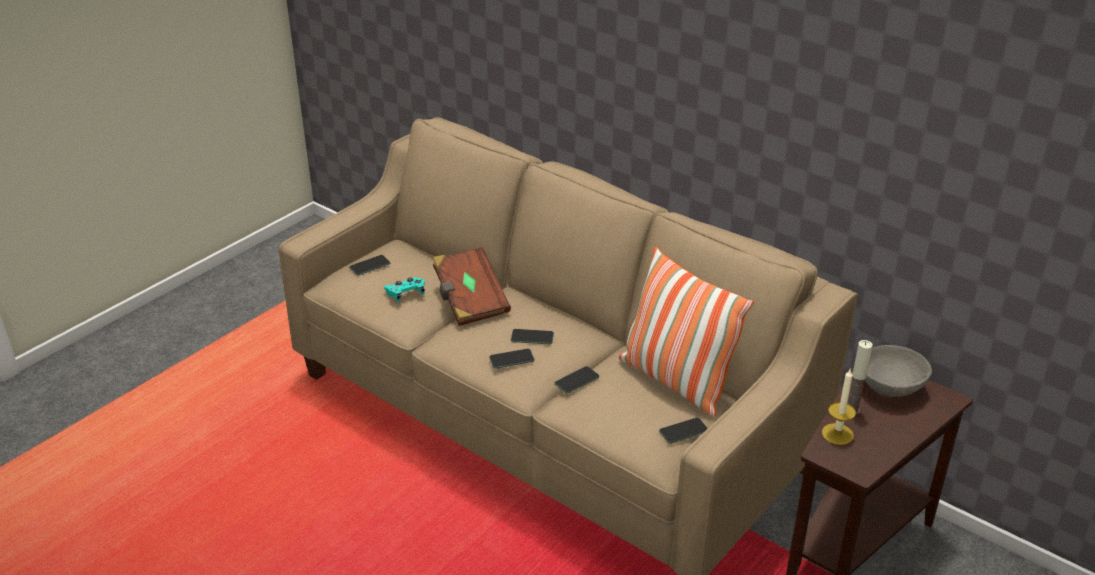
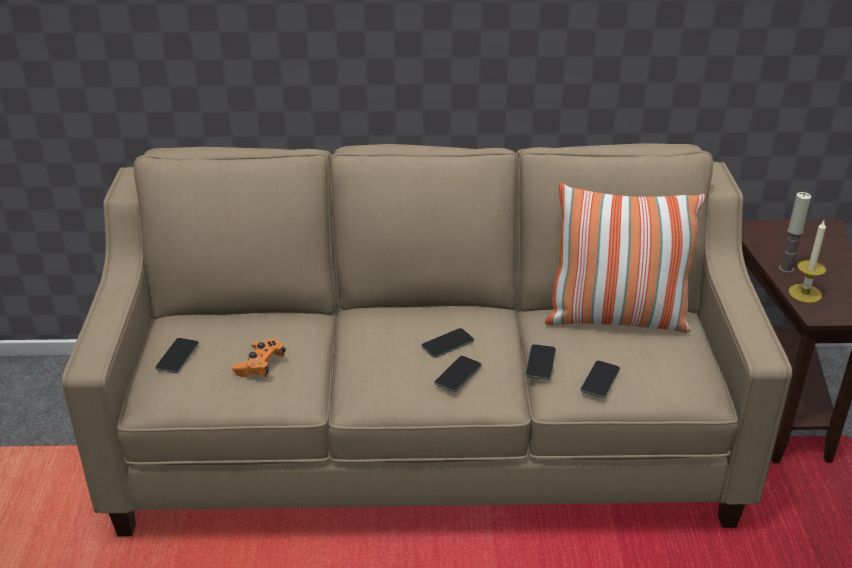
camera: 40 degrees left, 0 degrees up
turquoise game controller [384,277,425,302] -> orange game controller [232,339,286,377]
brown book [433,247,511,326] -> none
phone [659,418,708,444] -> phone moved to [580,361,620,398]
grey bowl [865,345,932,397] -> none

